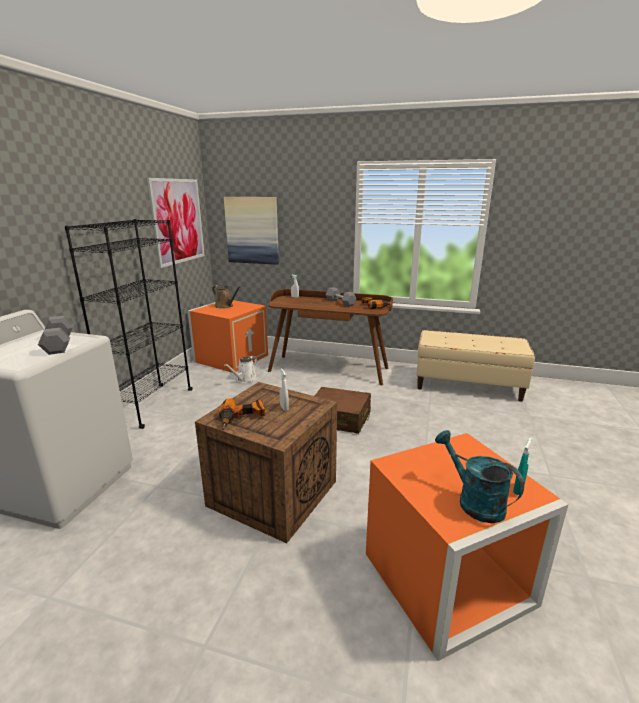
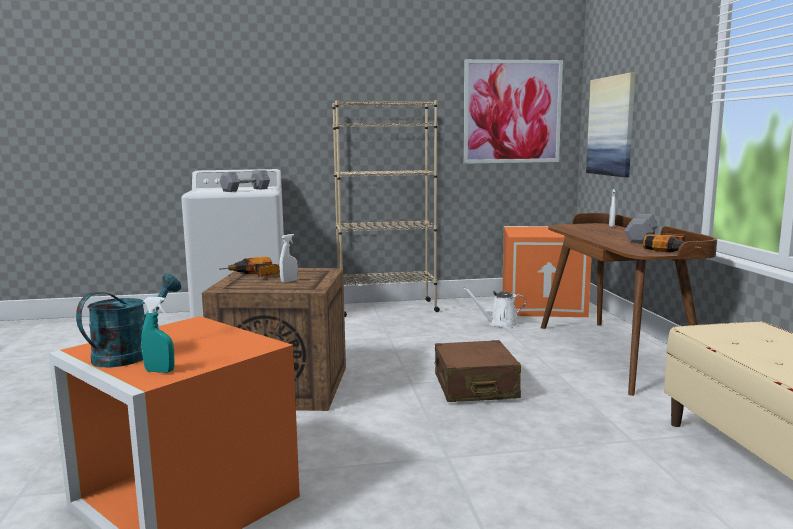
camera: 65 degrees right, 10 degrees down
black bookcase [64,219,193,429] -> beige bookcase [332,100,440,317]
brown watering can [212,285,241,309] -> none

